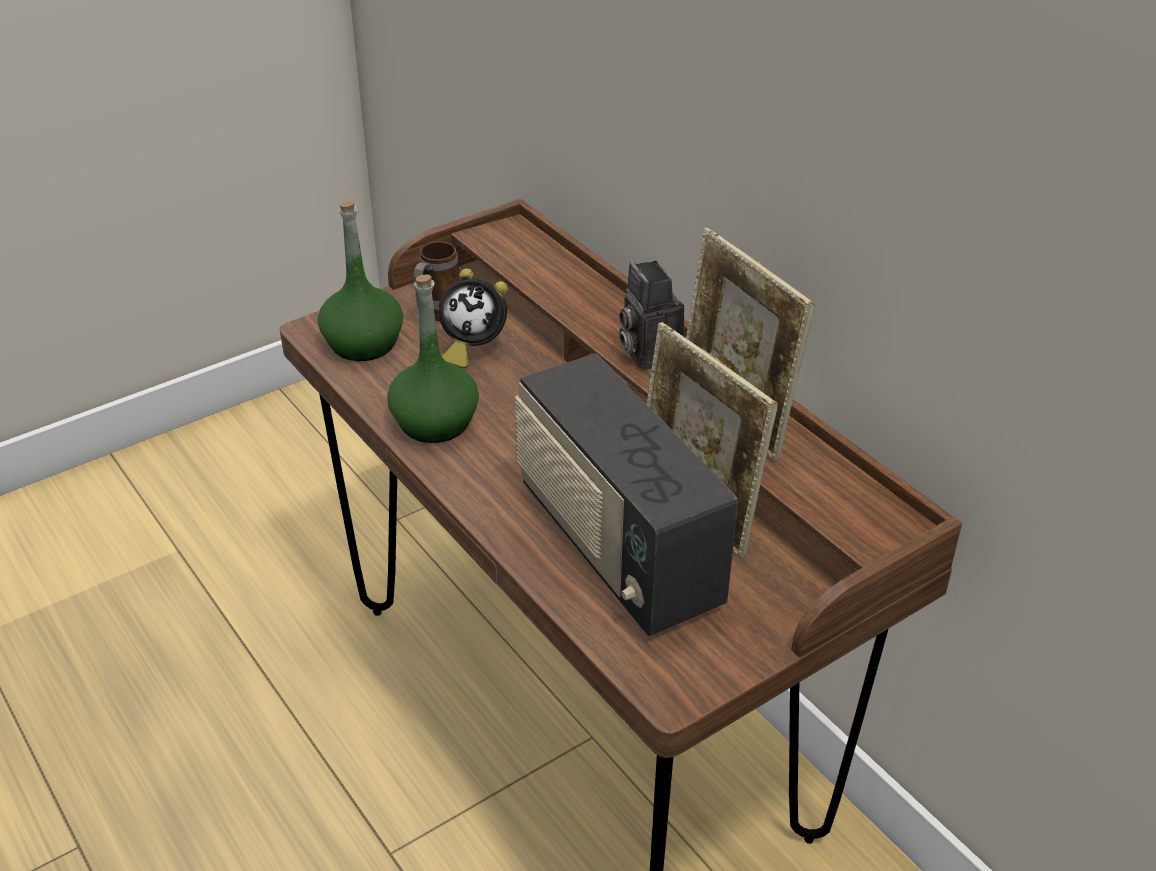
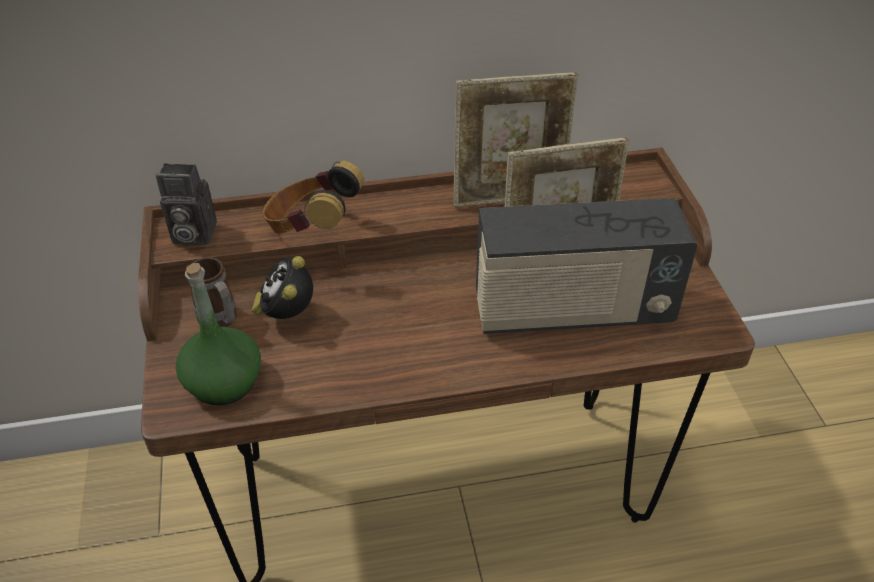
camera: 65 degrees left, 5 degrees up
green bottle [387,275,479,443] -> none
alarm clock [438,268,508,368] -> alarm clock turned 150 degrees clockwise [252,256,313,319]
camera [619,261,684,370] -> camera moved to [156,163,217,245]
none -> headphones [263,161,364,234]

